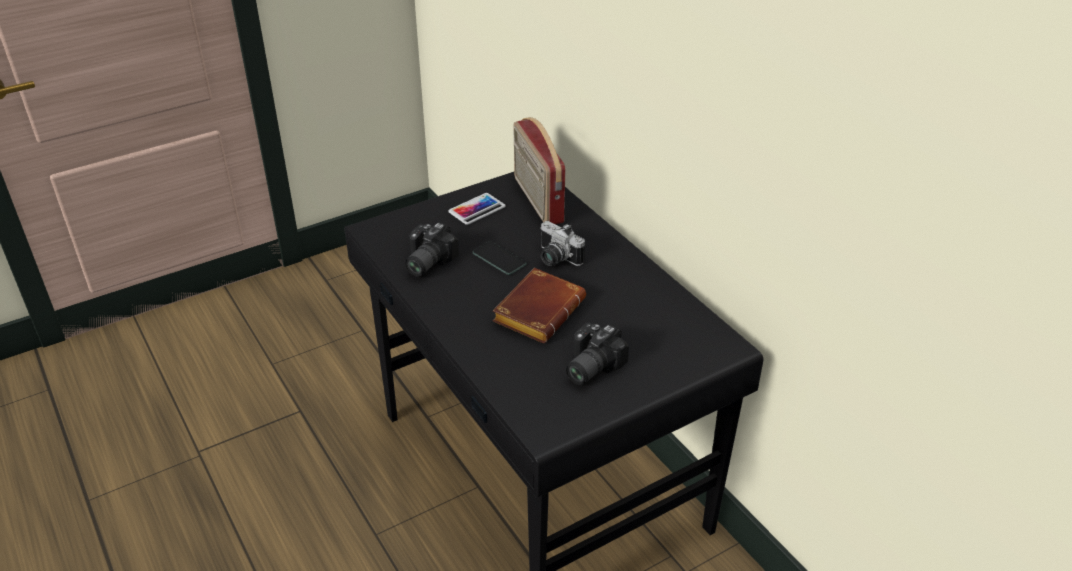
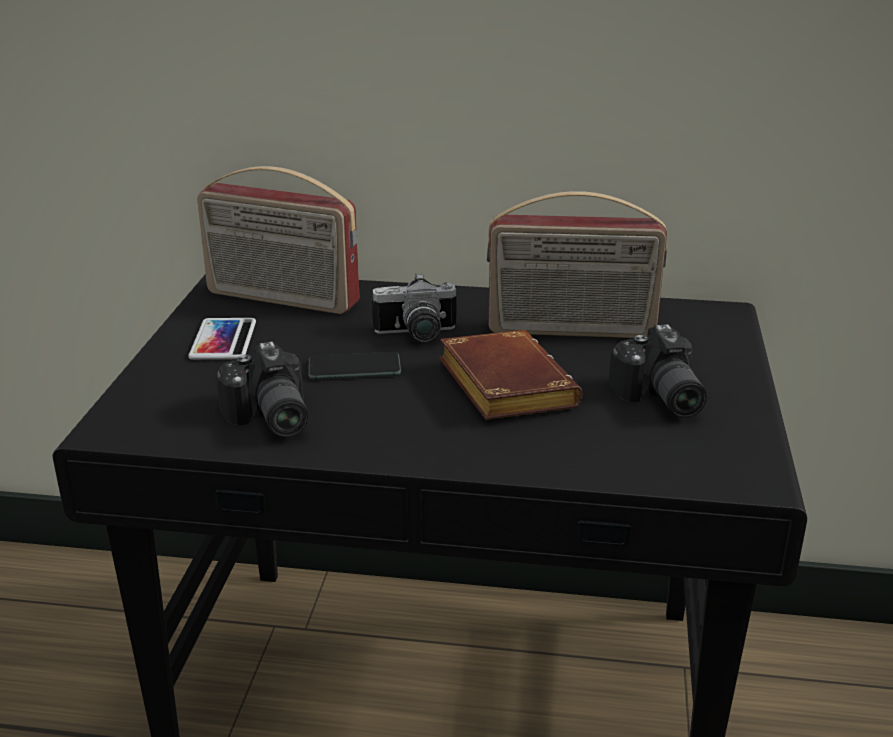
camera: 50 degrees left, 10 degrees down
none -> radio [487,191,667,338]

